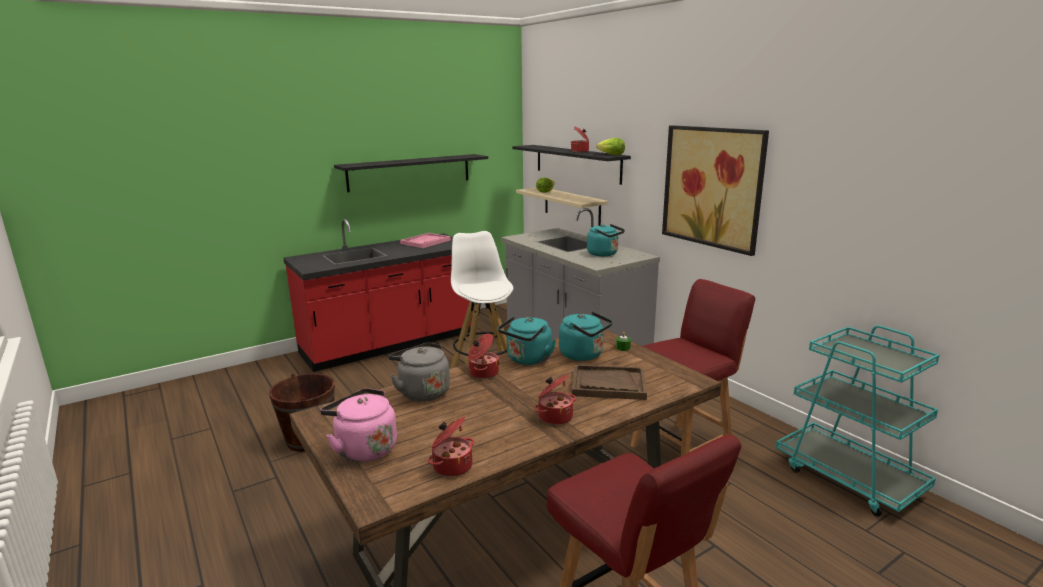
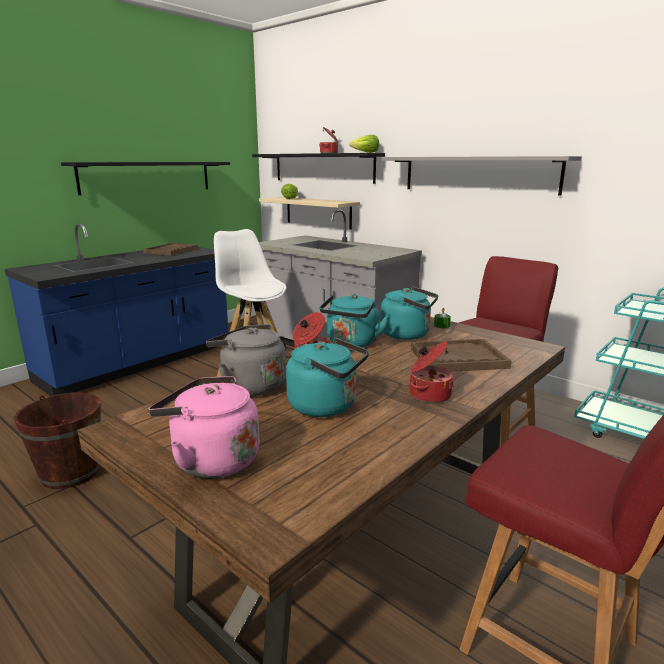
camera: 15 degrees left, 0 degrees up
red counter [283,219,473,372] -> blue counter [5,223,229,396]
pink tray [400,233,451,248] -> brown tray [143,243,198,256]
cooking pot [428,417,475,477] -> none
turquoise kettle [587,224,625,256] -> turquoise kettle moved to [286,338,369,417]
picture [662,125,769,256] -> grey shelf [381,156,582,196]

